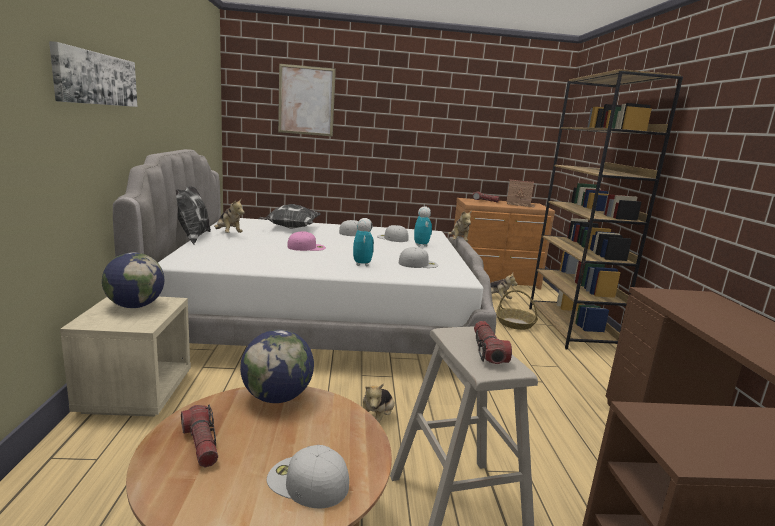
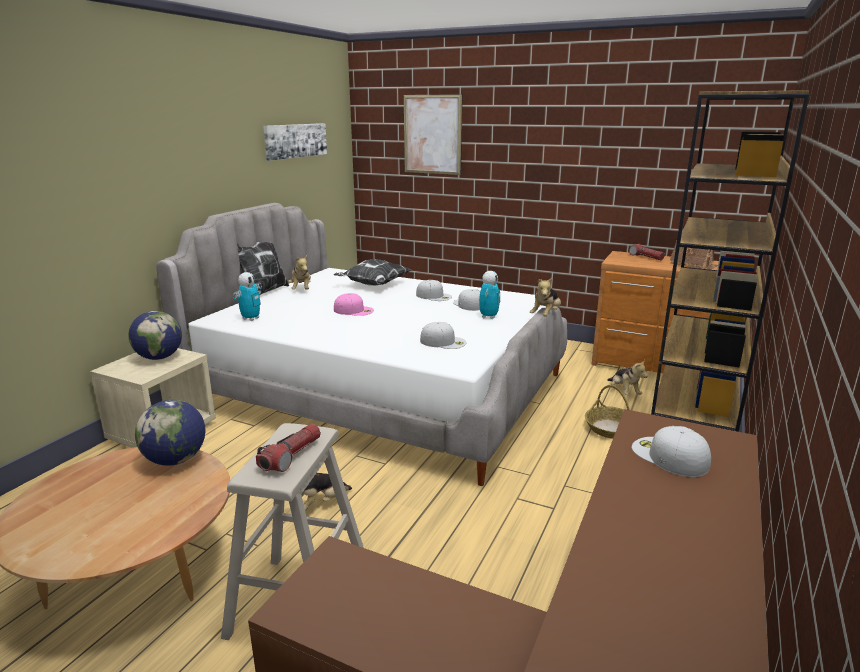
camera: 30 degrees right, 5 degrees up
picture [49,41,137,107] -> picture moved to [263,123,327,161]
flashlight [181,404,218,467] -> none
white cap [267,445,349,509] -> white cap moved to [632,426,711,477]
toy robot [353,218,374,266] -> toy robot moved to [233,272,262,321]

